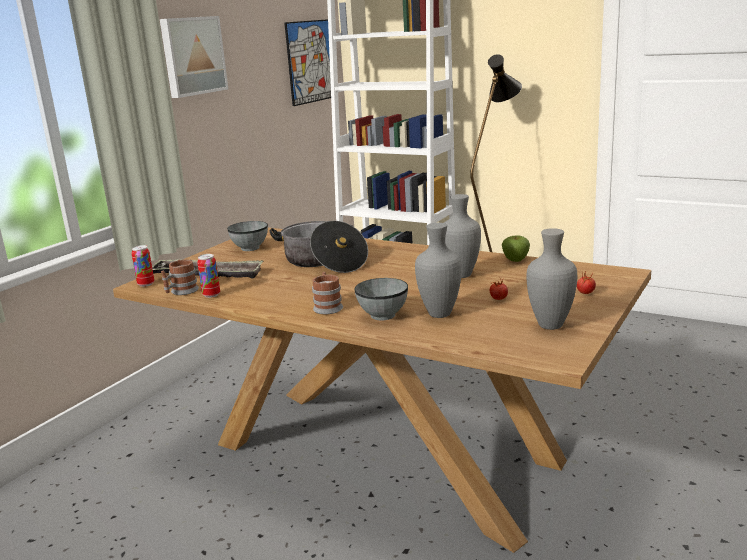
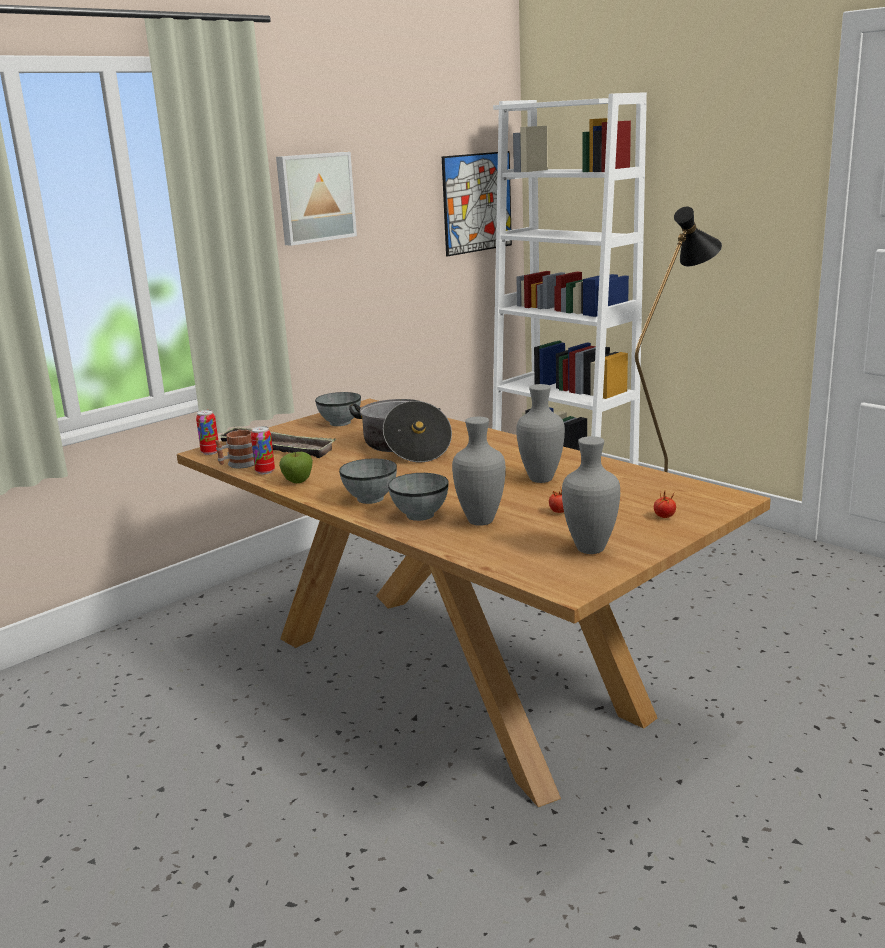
camera: 15 degrees right, 0 degrees up
mug [312,272,343,314] -> grey bowl [339,458,397,504]
apple [502,235,530,262] -> apple moved to [279,452,313,483]

